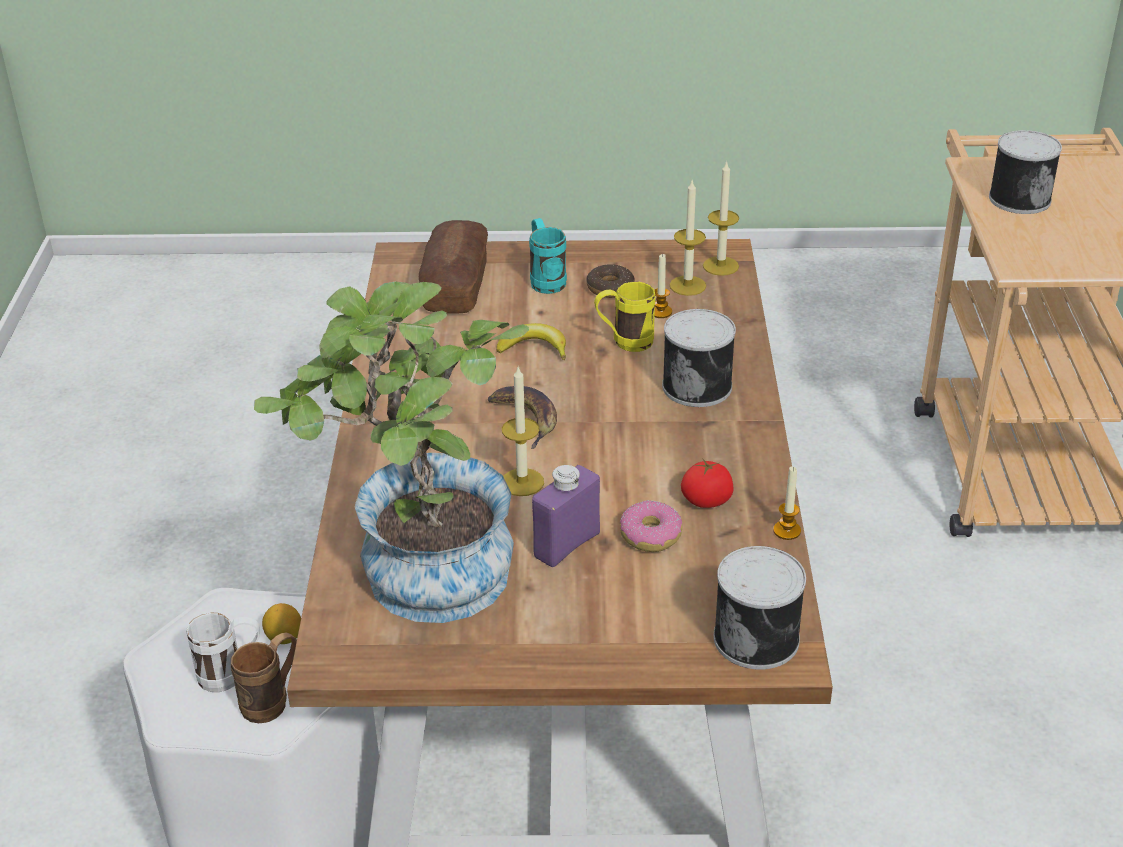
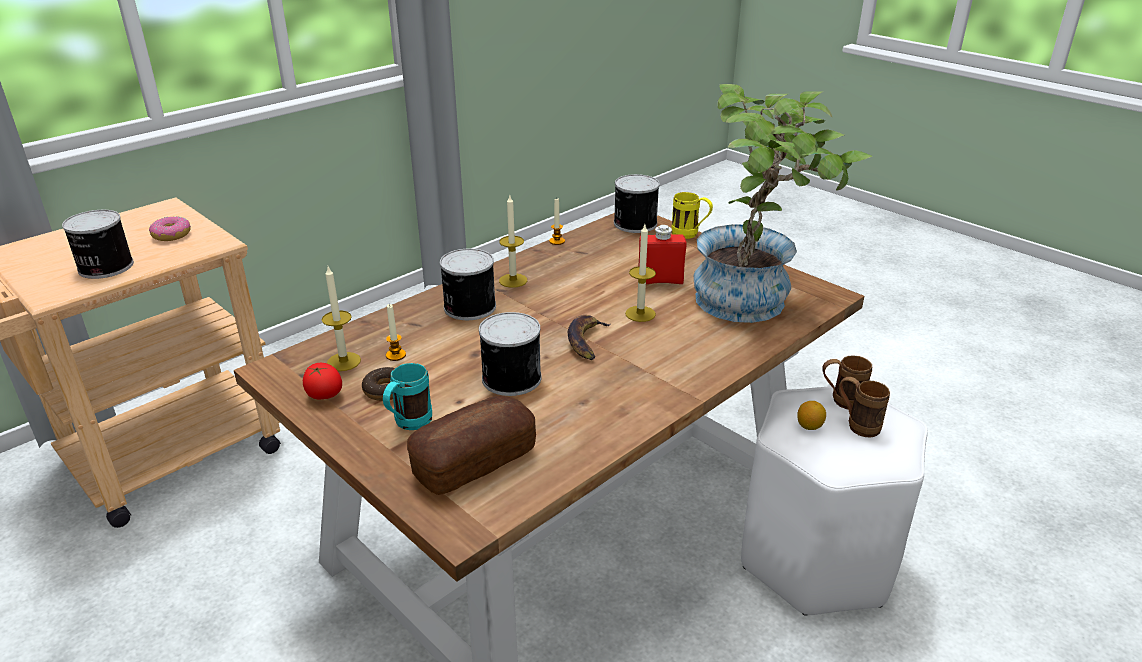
camera: 135 degrees left, 5 degrees down
white mug [186,613,260,692] -> brown mug [839,377,890,437]
banana [496,323,566,360] -> can [479,312,541,396]
purple bottle [532,465,600,567] -> red bottle [638,225,686,284]
yellow mug [594,281,655,352] -> yellow mug moved to [671,192,713,239]
donut [620,500,682,552] -> donut moved to [149,216,191,241]
tomato [681,458,733,508] -> tomato moved to [303,363,342,399]
candle [703,160,739,276] -> candle moved to [499,195,527,288]

